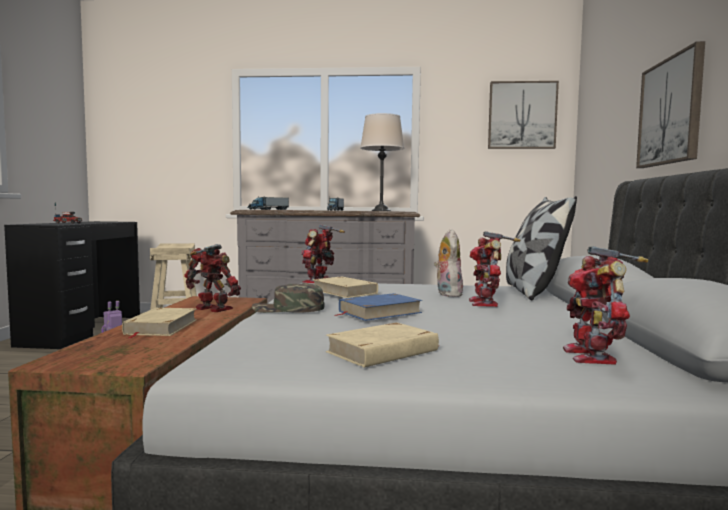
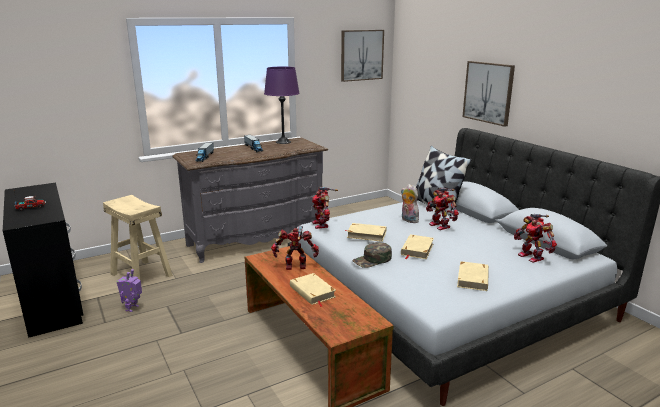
camera: 35 degrees left, 15 degrees up
blue book [335,293,422,321] -> beige book [401,234,434,259]
beige table lamp [360,113,404,211] -> purple table lamp [264,66,300,144]

